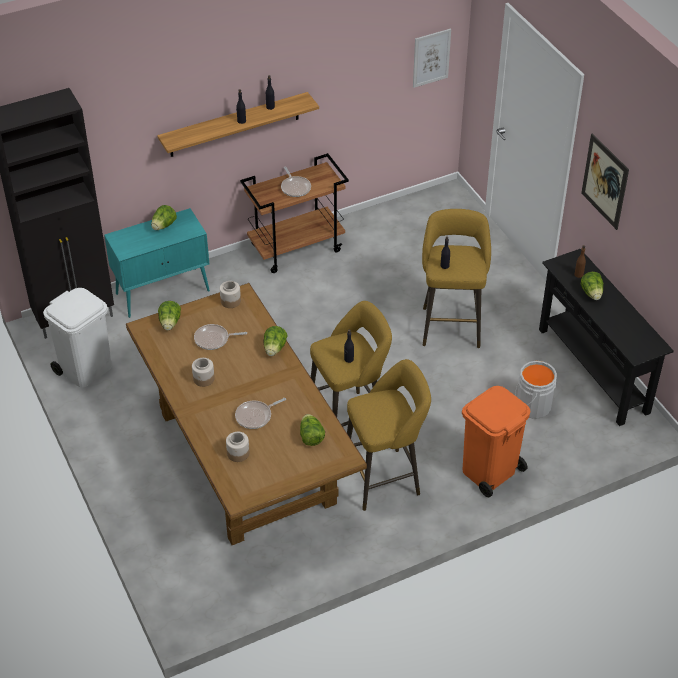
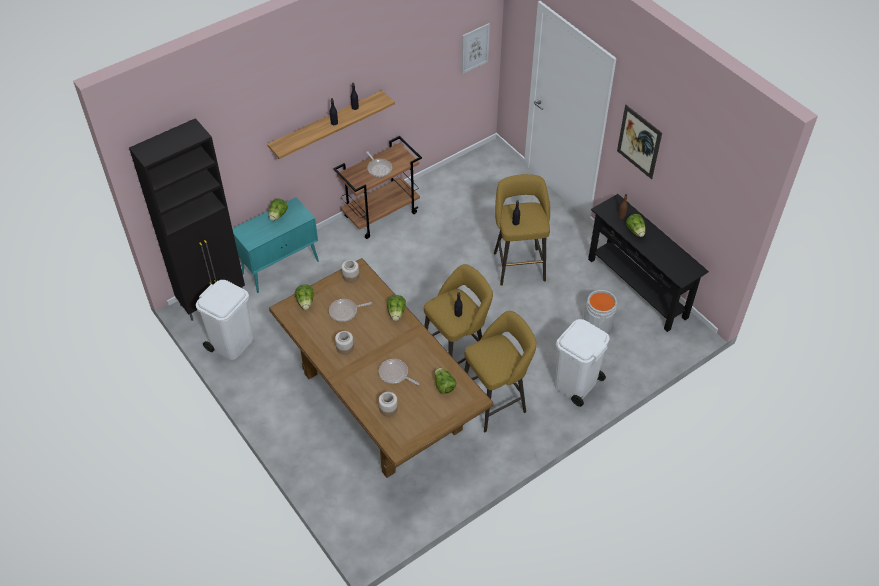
camera: 10 degrees left, 5 degrees up
frying pan [235,398,286,429] -> frying pan turned 75 degrees clockwise [379,359,420,385]
orange trash can [462,386,530,497] -> white trash can [555,319,610,407]

